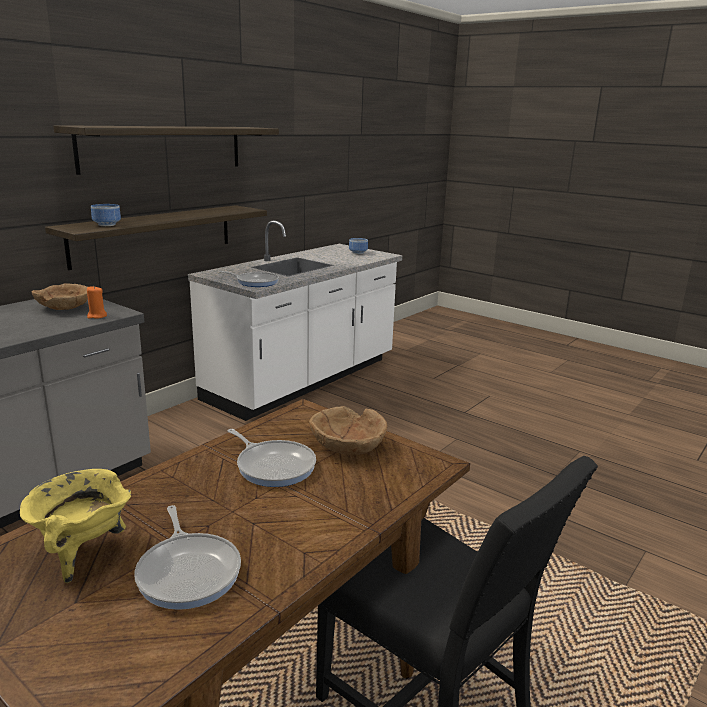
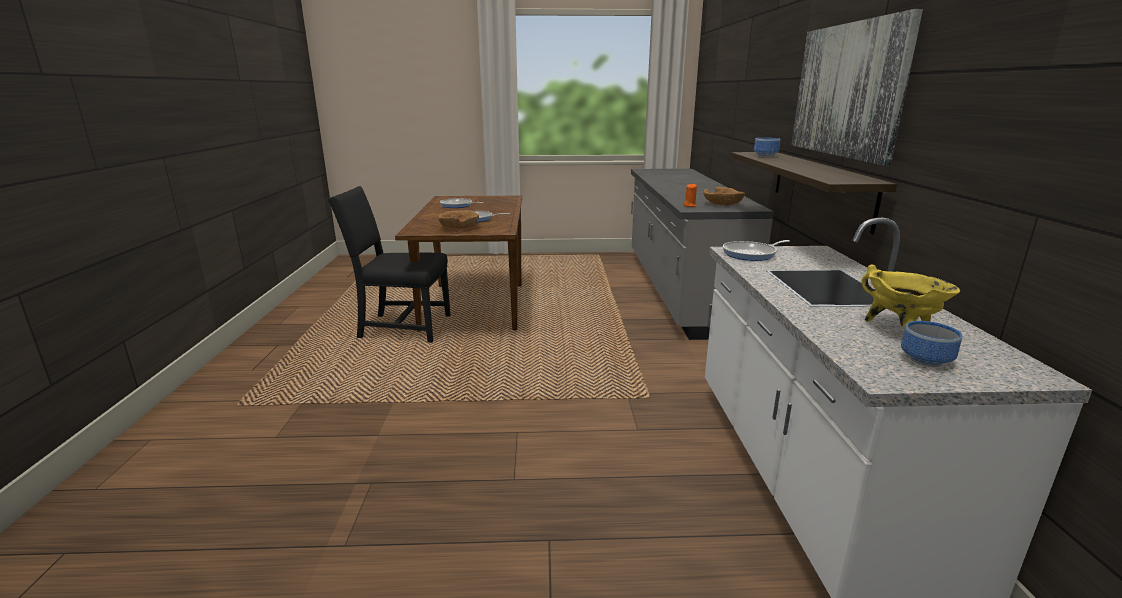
camera: 140 degrees right, 0 degrees up
yellow cooking pot [20,469,131,583] -> yellow cooking pot moved to [861,265,960,327]
shelf [53,125,279,175] -> picture [791,9,923,166]

